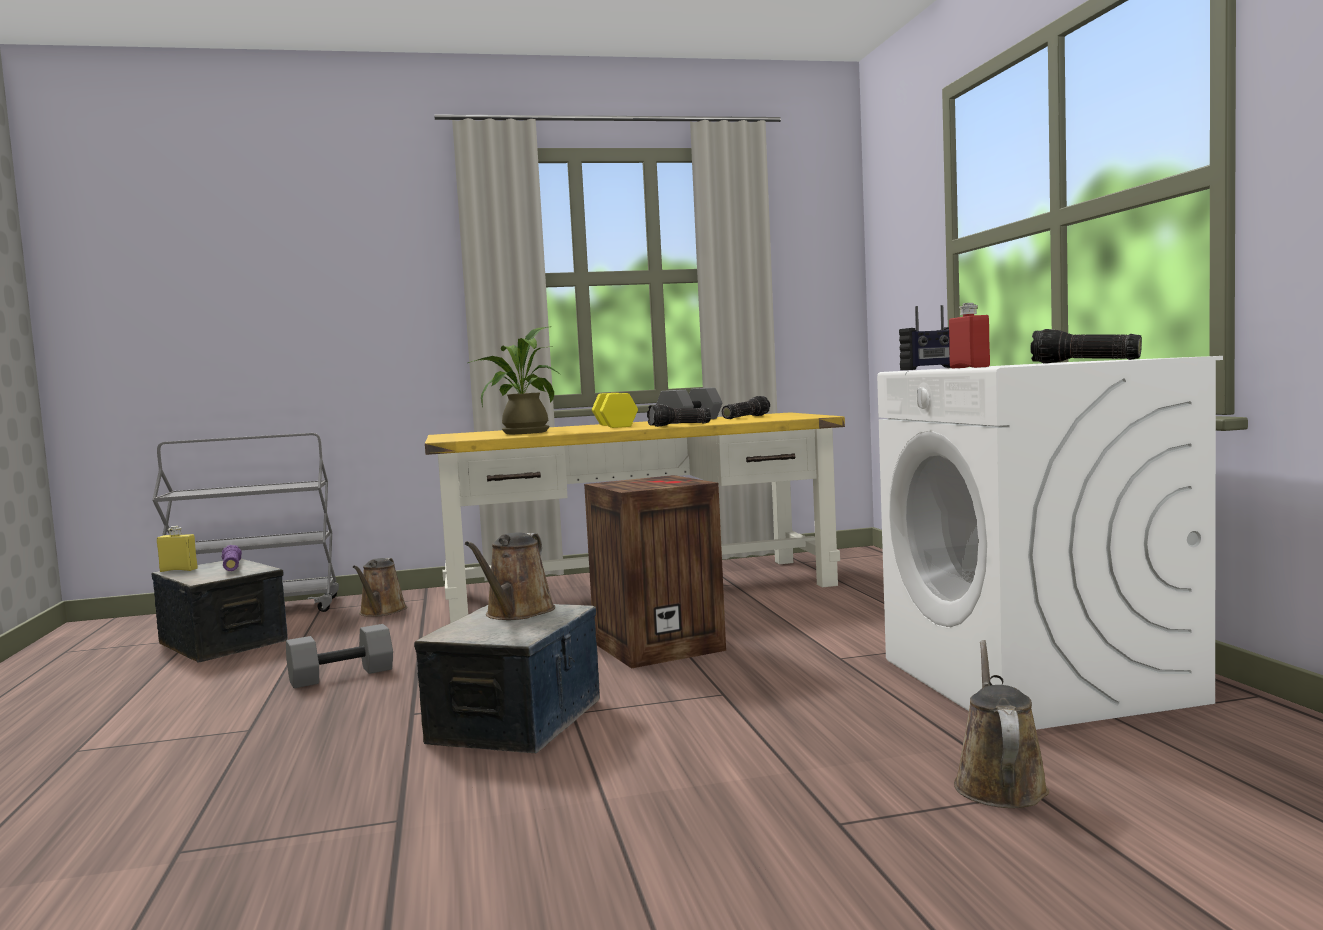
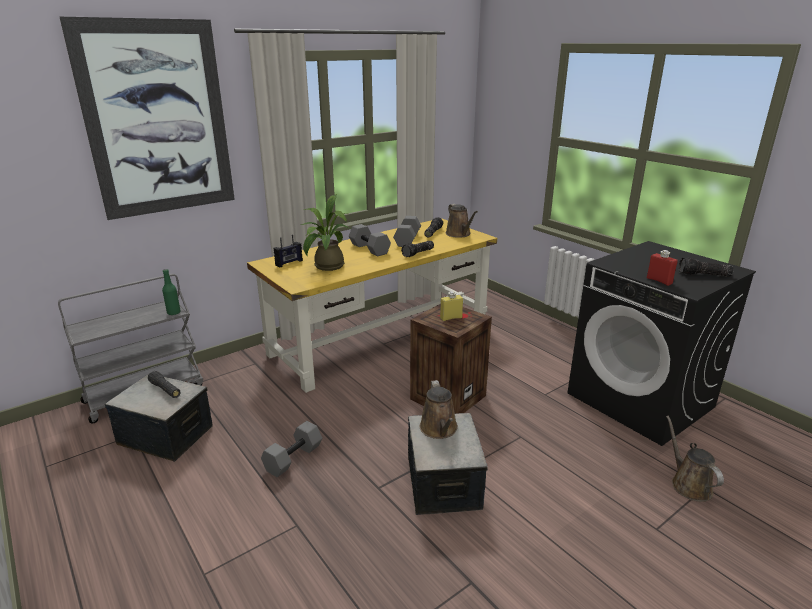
camera: 25 degrees left, 20 degrees up
yellow bottle [157,526,198,572] -> yellow bottle moved to [440,291,463,321]
purple flashlight [221,545,242,571] -> black flashlight [148,371,180,398]
brown watering can [353,558,407,617] -> brown watering can moved to [446,204,478,238]
yellow dumbbell [592,393,638,428] -> grey dumbbell [349,224,391,256]
white washing machine [877,356,1223,730] -> black washing machine [567,241,756,446]
radio [899,305,950,370] -> radio moved to [273,234,303,268]
none -> picture [60,17,235,220]
none -> green bottle [162,269,181,315]

